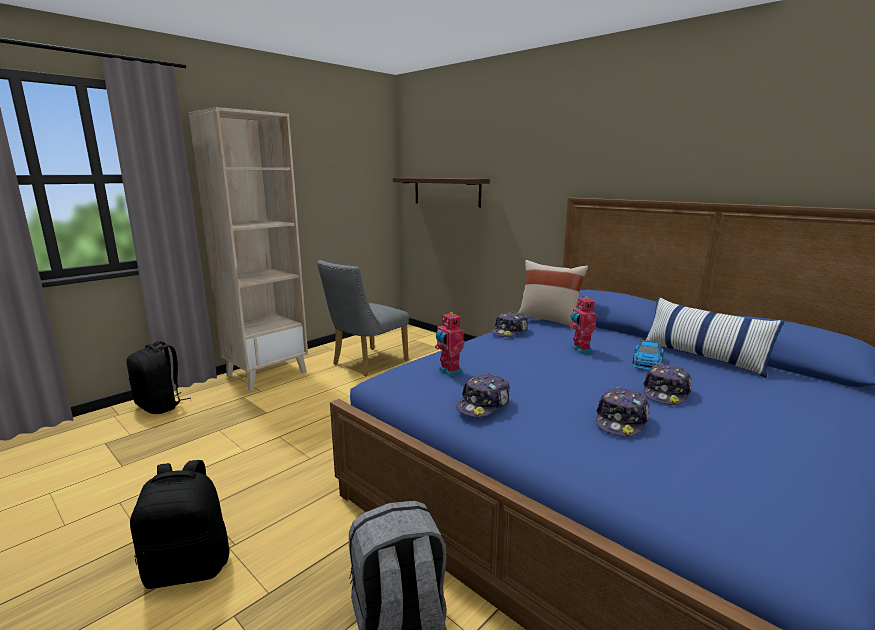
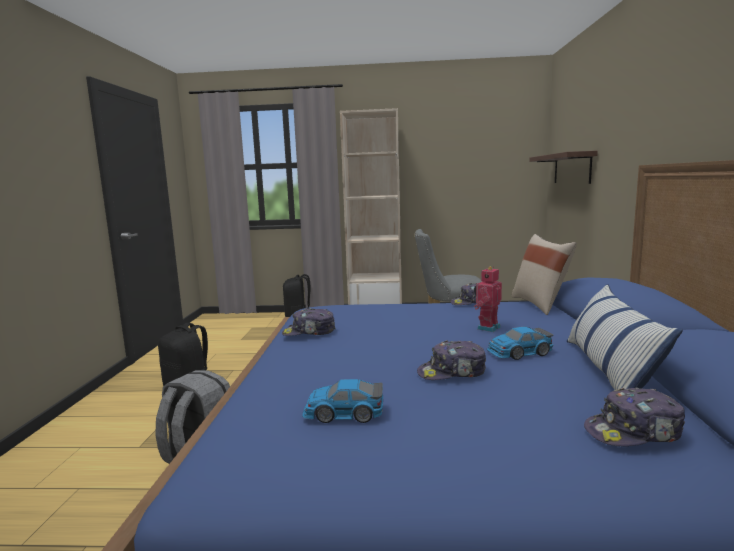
camera: 50 degrees right, 5 degrees down
toy robot [435,312,464,376] -> none
cap [596,387,650,437] -> cap moved to [584,387,685,446]
none -> toy car [302,379,383,423]

